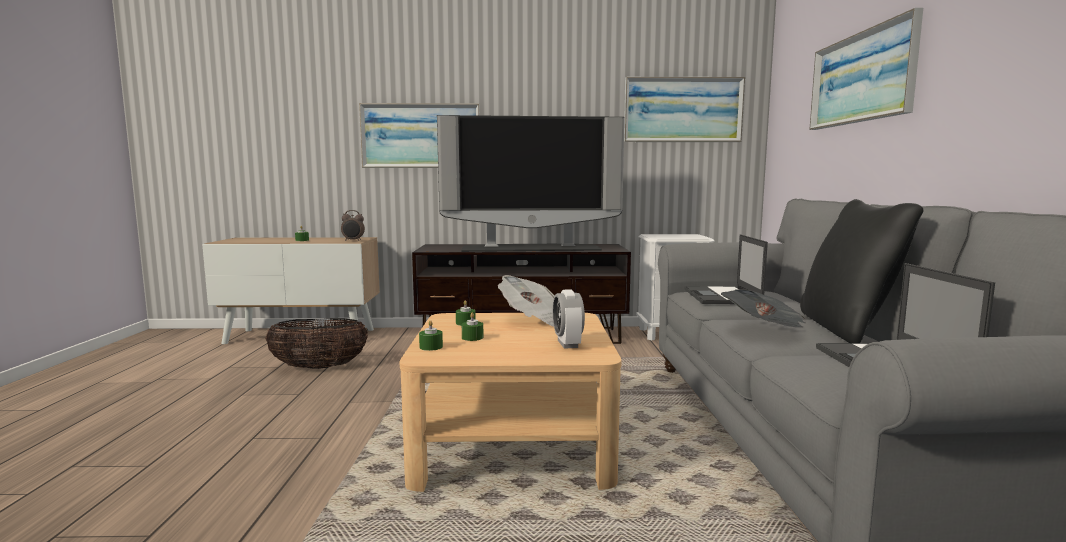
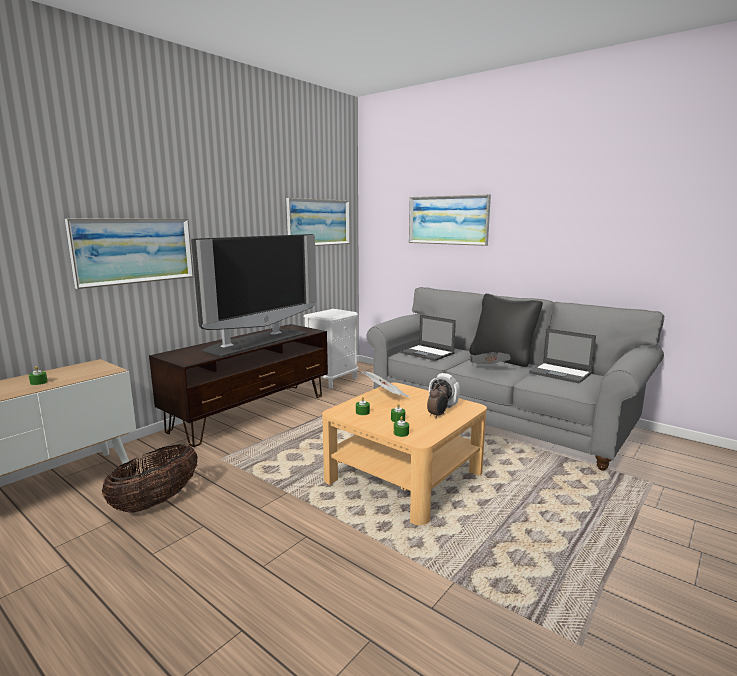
camera: 50 degrees left, 5 degrees up
alarm clock [341,210,365,241] -> alarm clock moved to [427,383,448,419]

